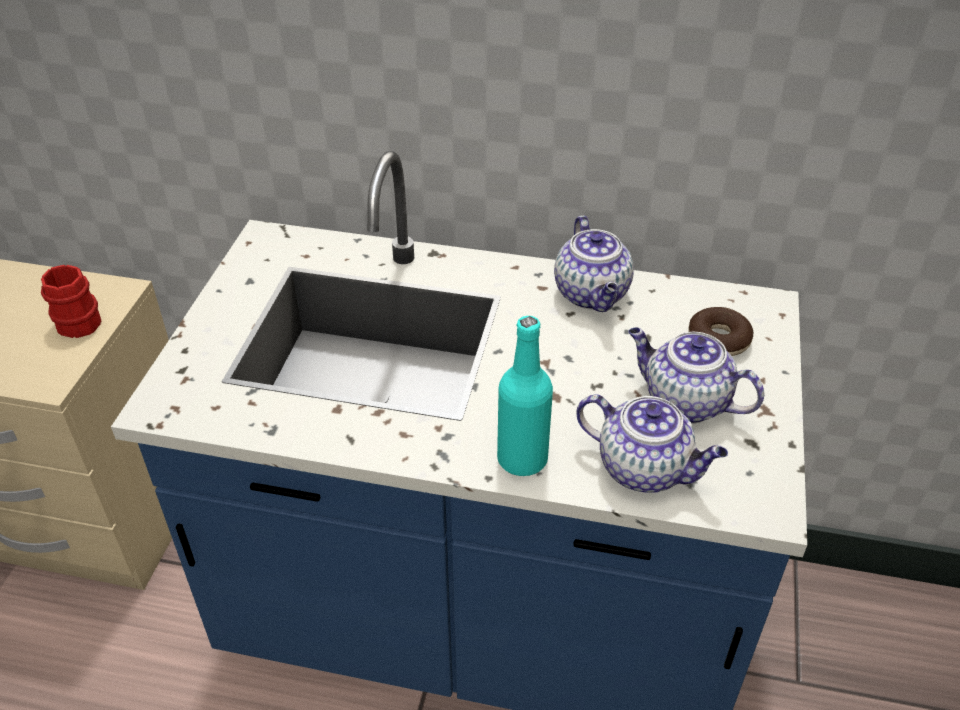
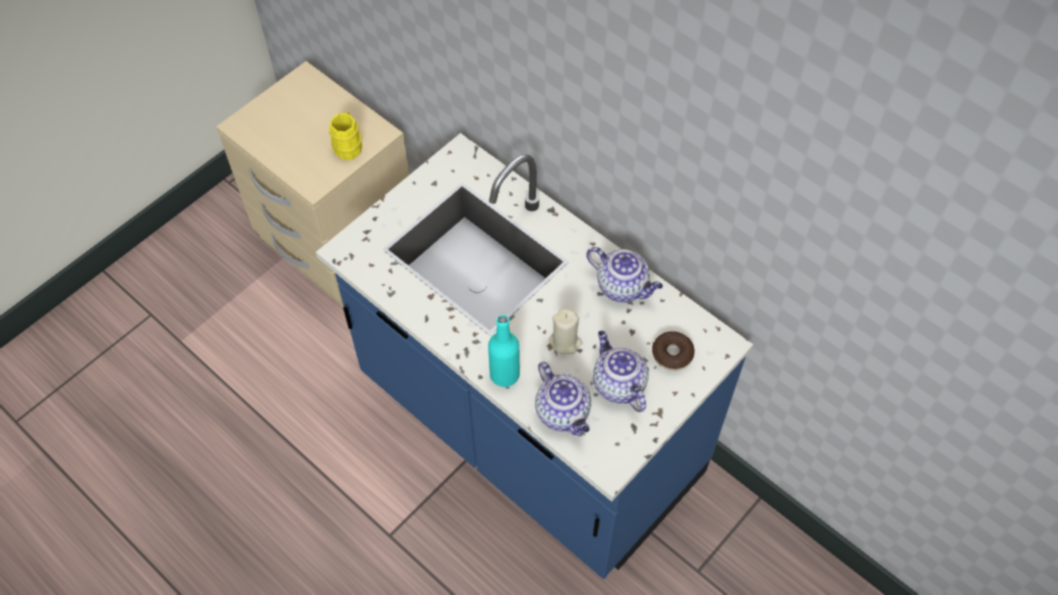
camera: 30 degrees right, 15 degrees up
red mug [41,265,102,338] -> yellow mug [329,112,362,160]
teapot [554,215,634,312] -> teapot turned 75 degrees counterclockwise [587,247,663,302]
none -> beige candle [549,308,583,354]

